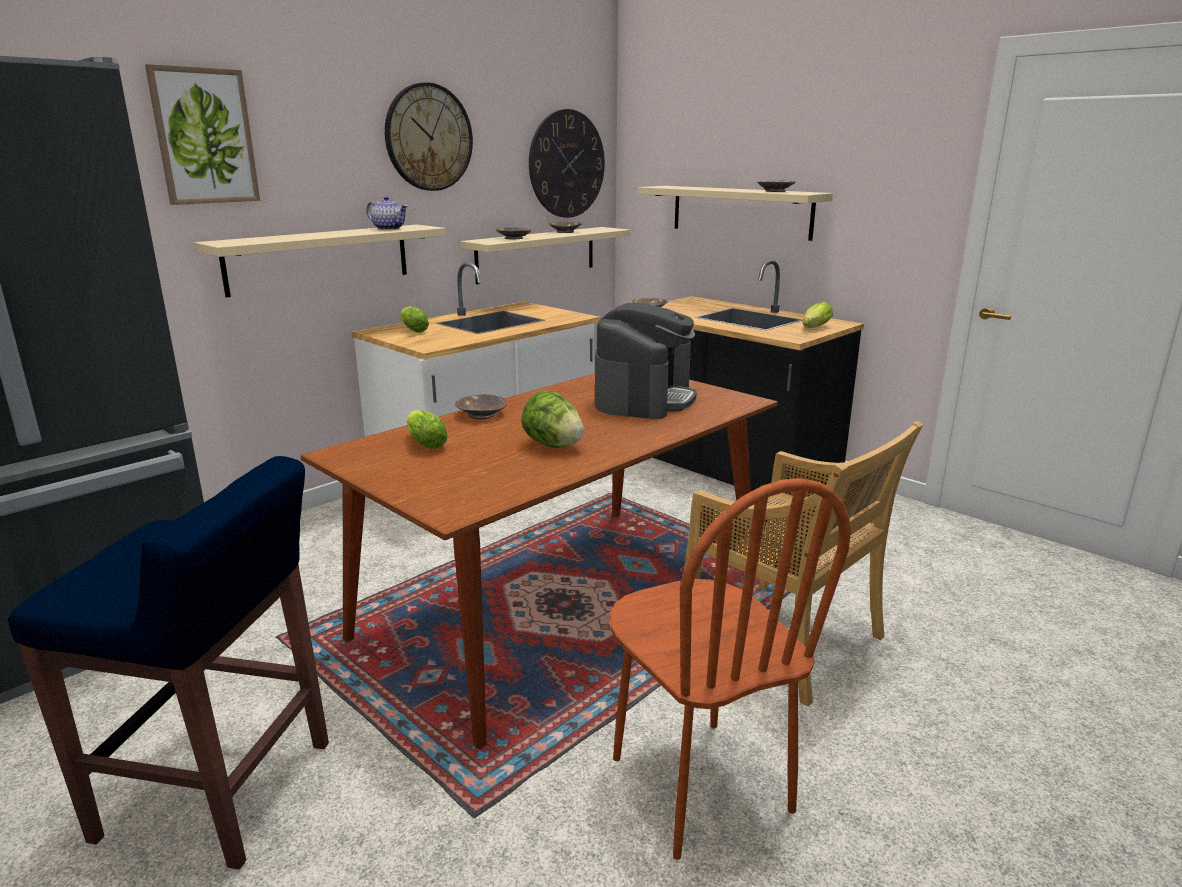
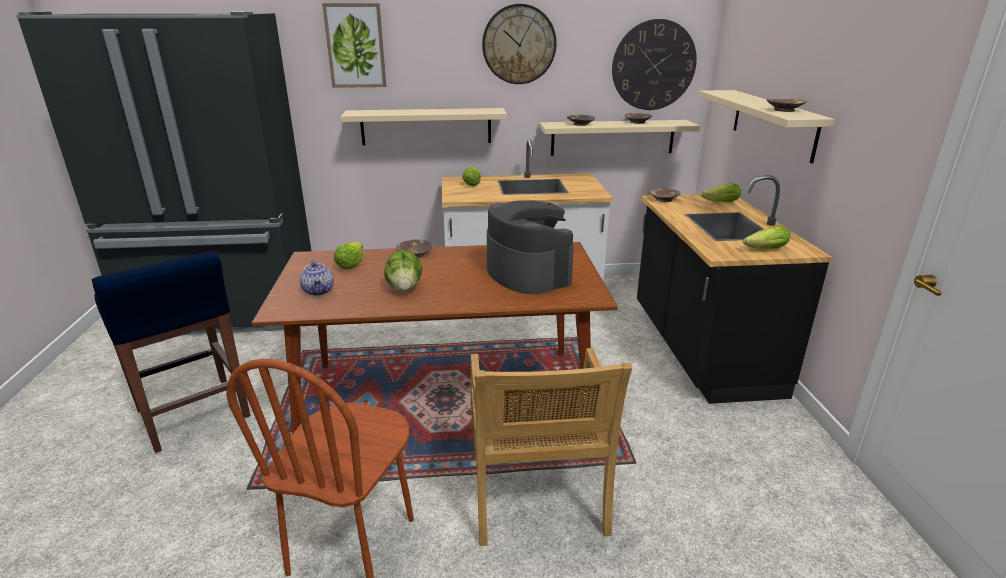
camera: 40 degrees right, 5 degrees up
teapot [366,196,408,230] -> teapot moved to [300,260,334,296]
coffee machine [595,303,697,419] -> coffee machine turned 90 degrees counterclockwise [487,200,574,294]
none -> lettuce [702,183,741,202]

